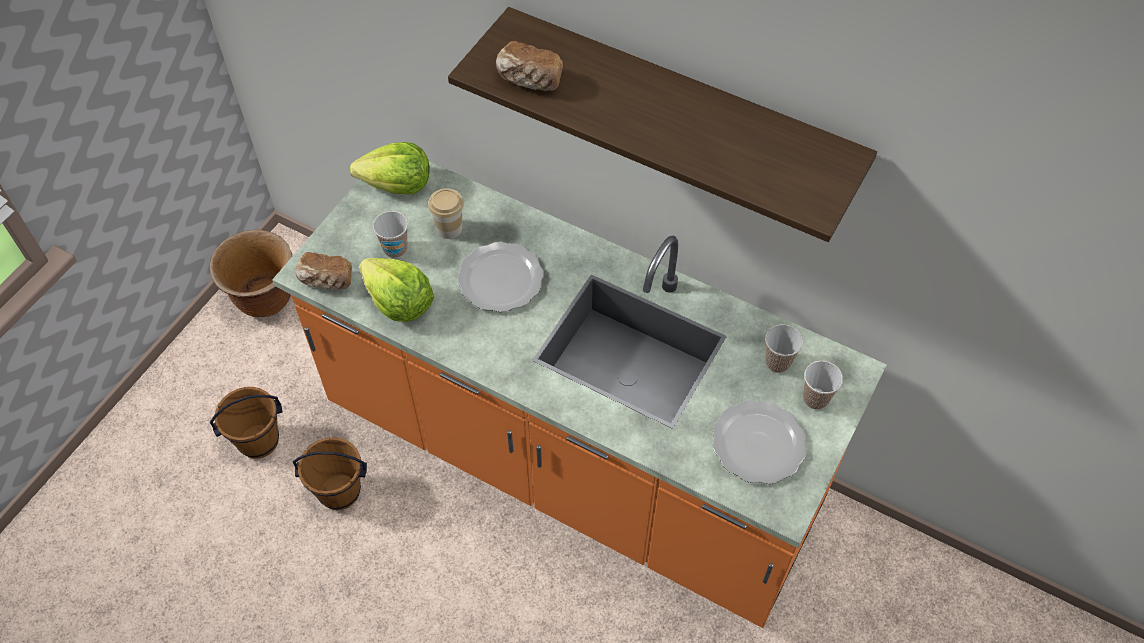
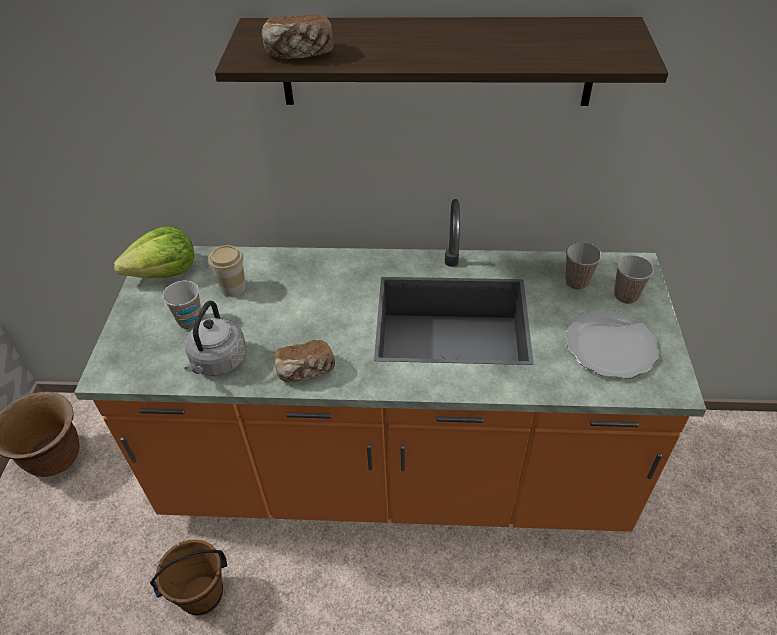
camera: 25 degrees left, 10 degrees down
brown bucket [210,387,282,459] -> none
bread [295,252,352,290] -> bread moved to [275,340,335,382]
lettuce [359,258,434,322] -> grey kettle [184,301,247,376]
plate [457,242,544,312] -> none

